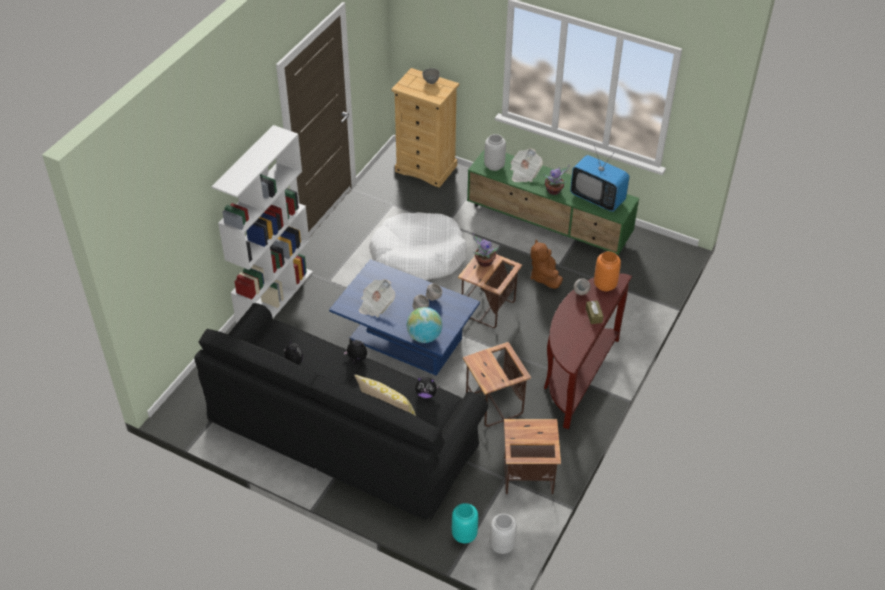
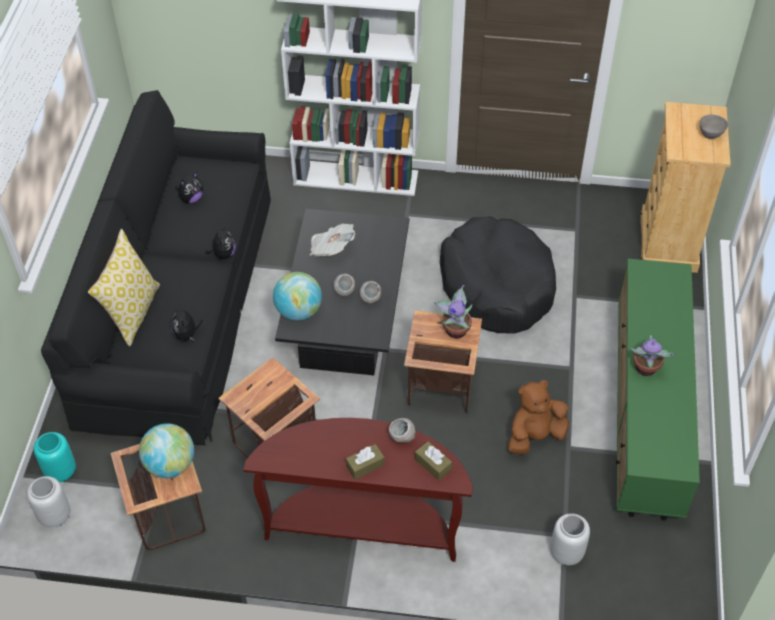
camera: 70 degrees right, 5 degrees up
blue coffee table [329,259,480,376] -> black coffee table [275,208,409,375]
white dog bed [369,212,467,280] -> black dog bed [440,216,556,334]
grey vase [484,134,506,171] -> grey vase moved to [550,513,590,565]
newspaper [510,149,543,182] -> none
television [570,144,630,212] -> none
orange vase [594,251,621,291] -> brown tissue box [415,441,452,480]
none -> globe [139,423,194,478]

